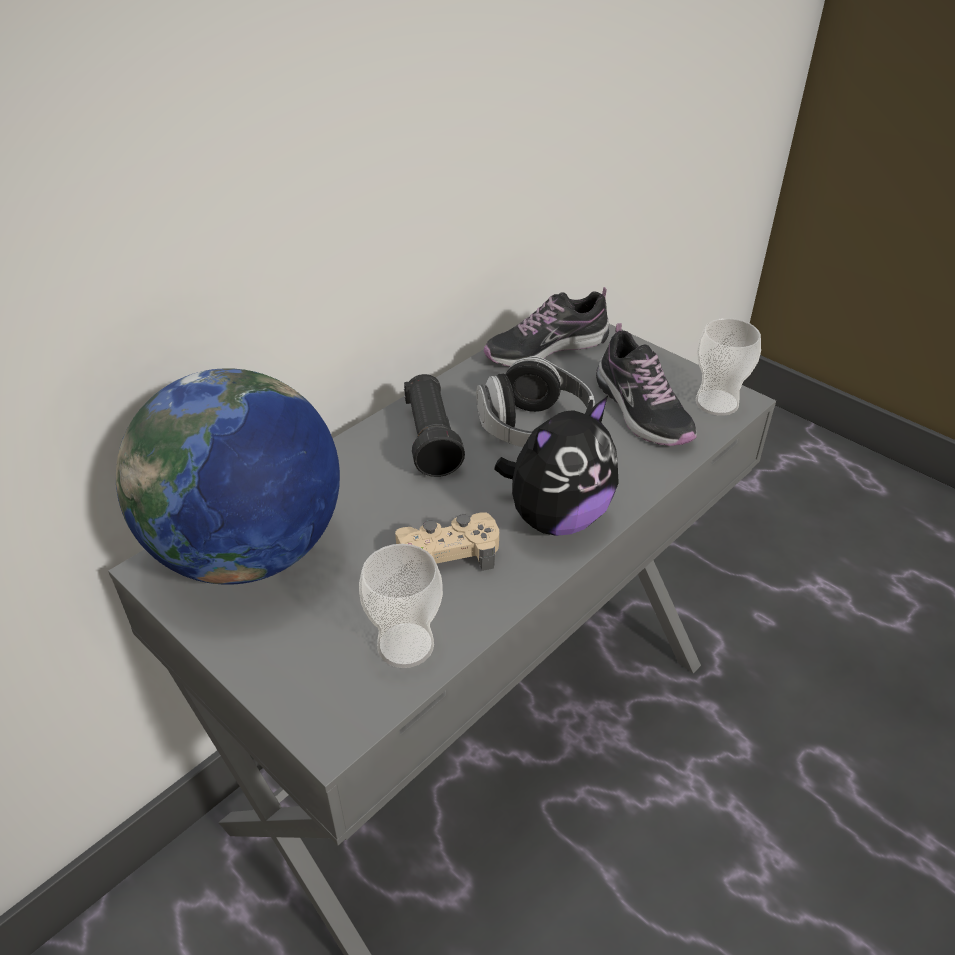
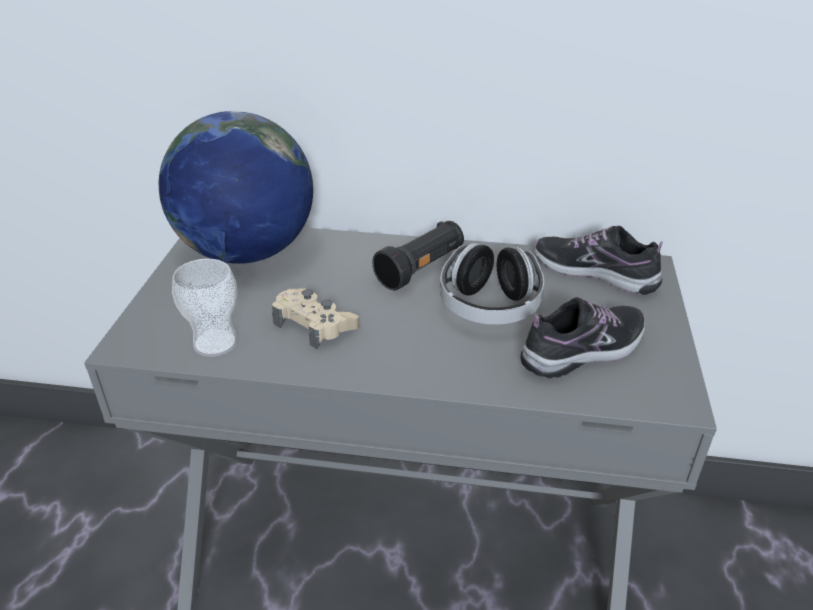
camera: 55 degrees right, 5 degrees down
plush toy [494,396,619,536] -> none
shoe [596,323,697,446] -> shoe turned 150 degrees counterclockwise [520,297,645,378]
cup [696,318,761,416] -> none

